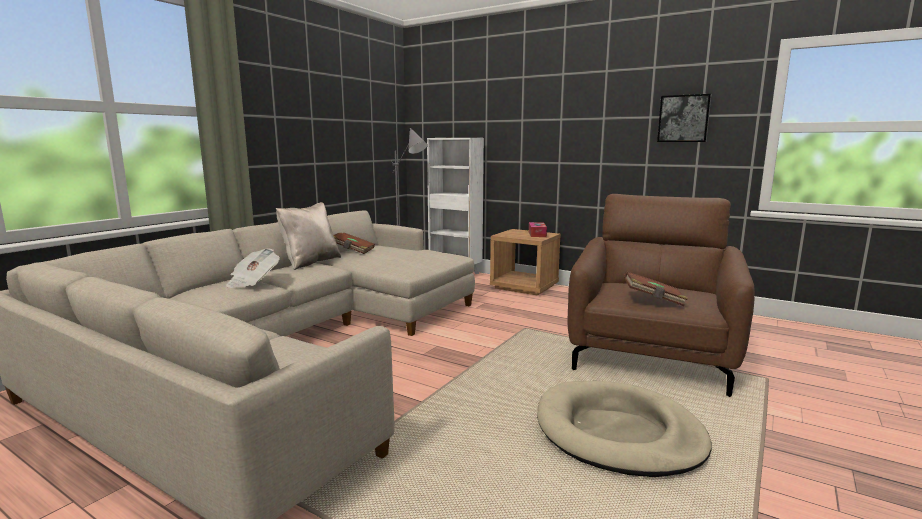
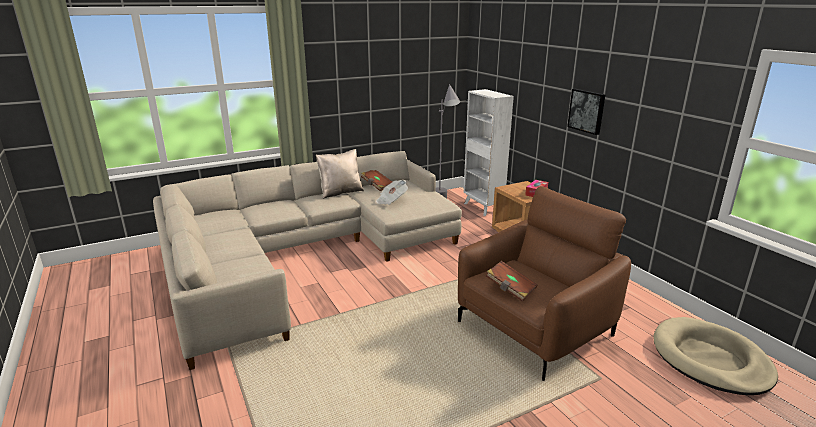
camera: 30 degrees right, 10 degrees up
newspaper [226,248,280,288] -> newspaper moved to [375,180,408,205]
beige dog bed [537,381,712,477] -> beige dog bed moved to [653,317,778,395]
picture [657,94,711,142] -> picture moved to [567,89,605,135]

